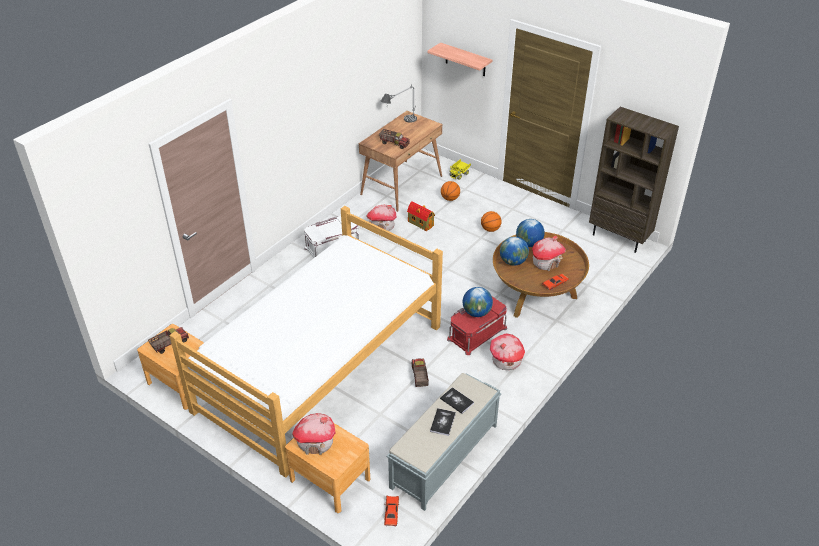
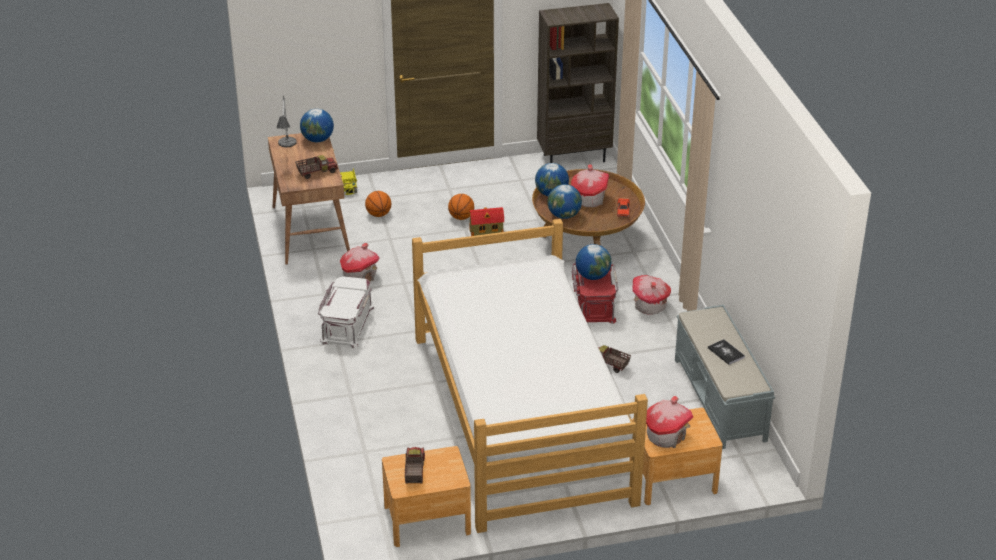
camera: 50 degrees left, 5 degrees down
red toy car [384,496,400,527] -> none
toy house [407,201,435,231] -> toy house moved to [469,207,504,236]
shelf [427,42,492,76] -> none
book [440,387,474,414] -> none
none -> globe [300,109,334,142]

